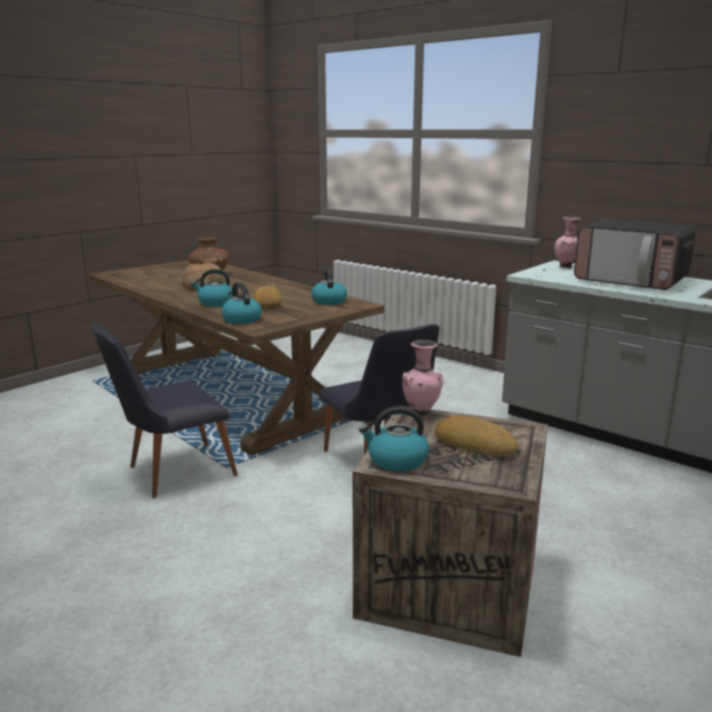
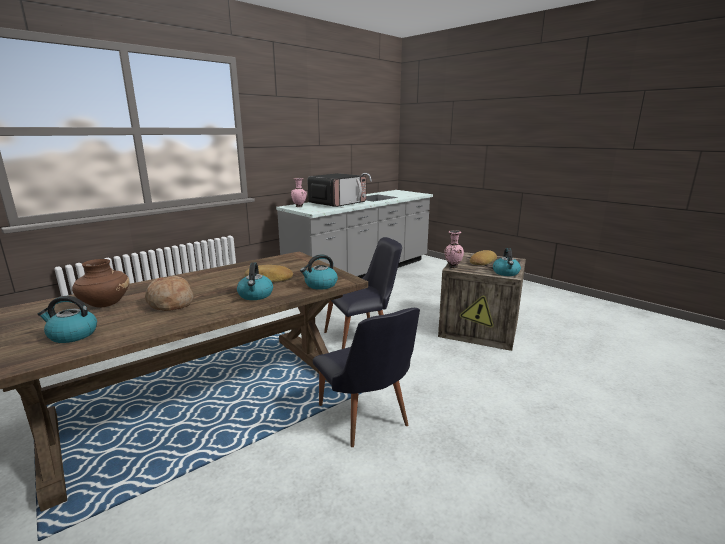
camera: 85 degrees left, 0 degrees up
kettle [311,268,347,305] -> kettle moved to [38,296,97,343]

